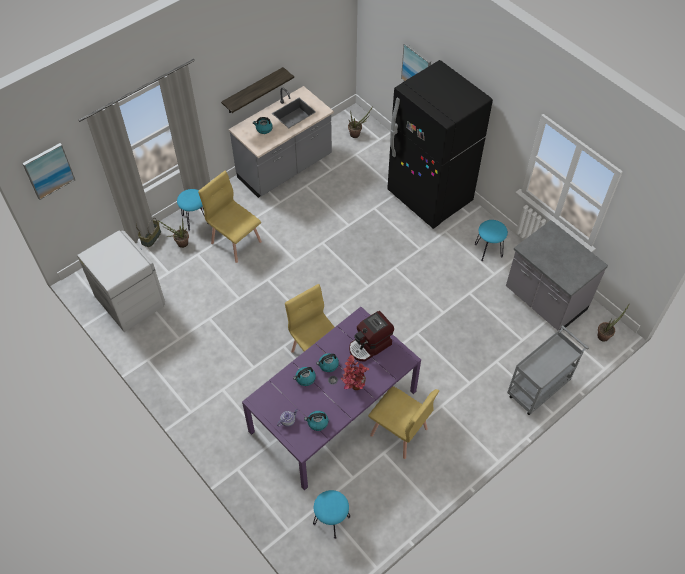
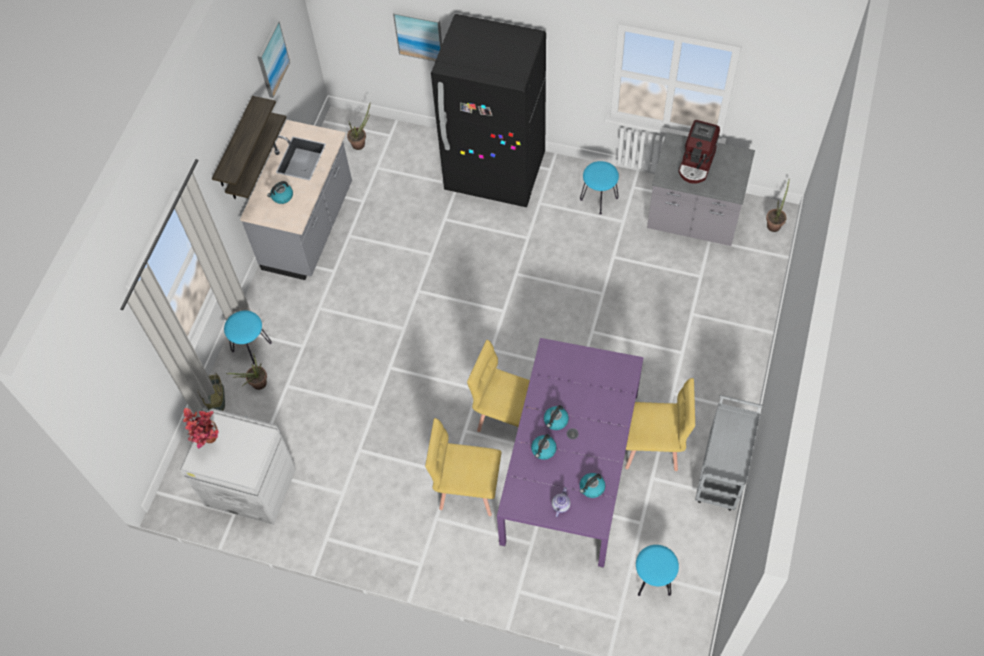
camera: 30 degrees left, 5 degrees up
picture [22,143,75,200] -> picture moved to [257,20,290,98]
yellow chair [198,171,262,263] -> yellow chair moved to [425,418,502,516]
potted plant [341,355,369,390] -> potted plant moved to [183,408,219,449]
coffee machine [349,311,394,361] -> coffee machine moved to [678,120,720,184]
grey cart [507,325,589,415] -> grey cart moved to [695,395,763,511]
none -> shelf [212,96,276,187]

